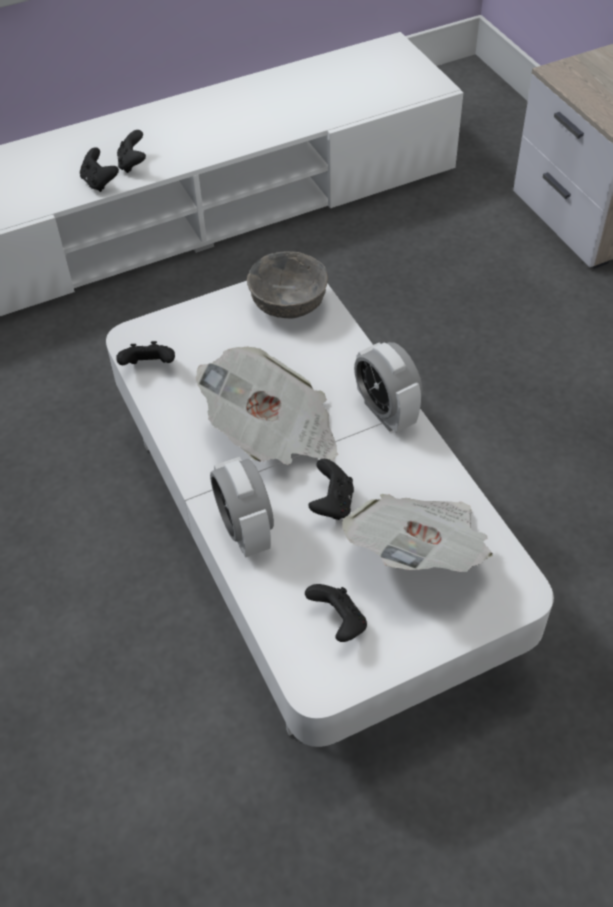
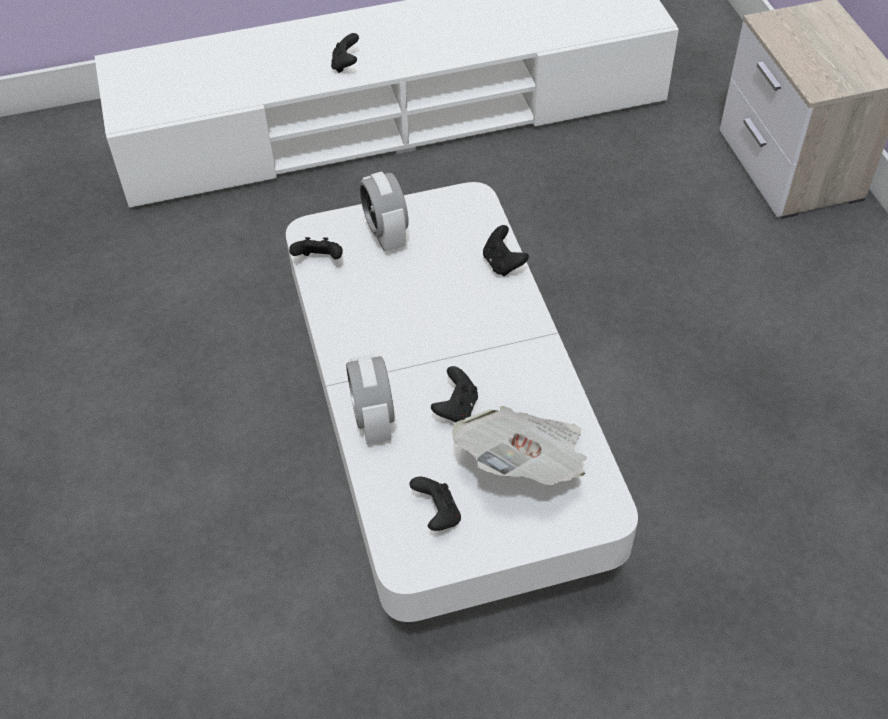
camera: 10 degrees right, 0 degrees up
black game controller [80,147,119,192] -> black game controller moved to [483,225,529,276]
newspaper [196,347,338,465] -> none
grey bowl [247,251,328,319] -> none
alarm clock [354,342,422,433] -> alarm clock moved to [359,171,408,252]

